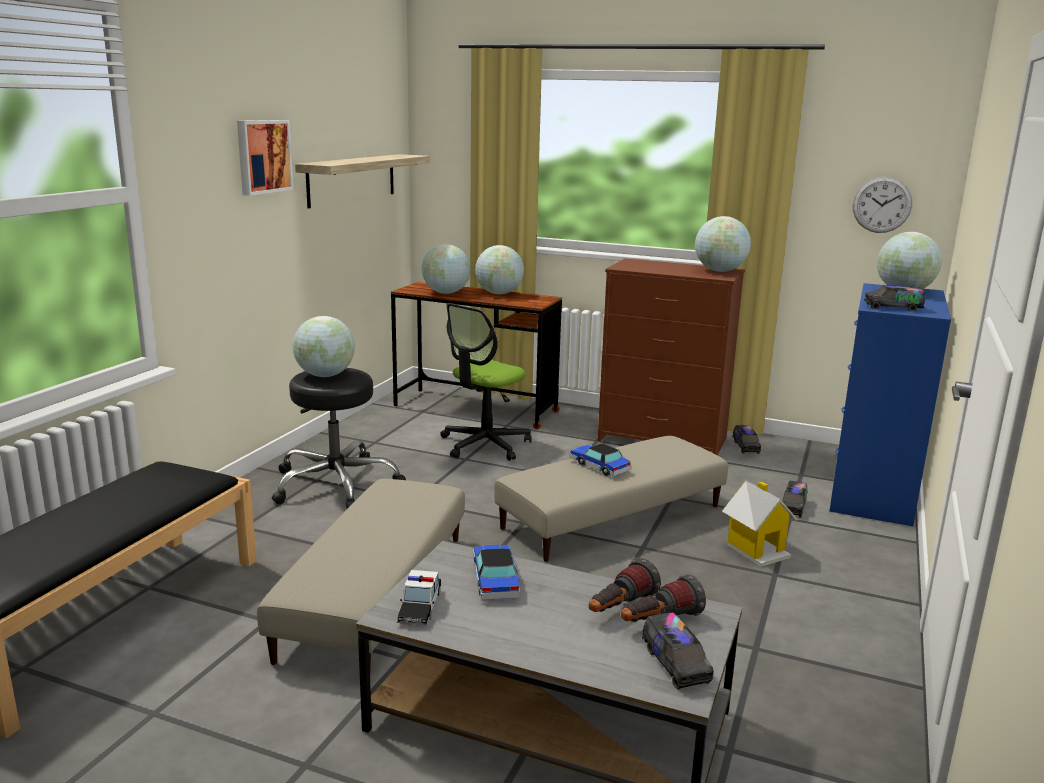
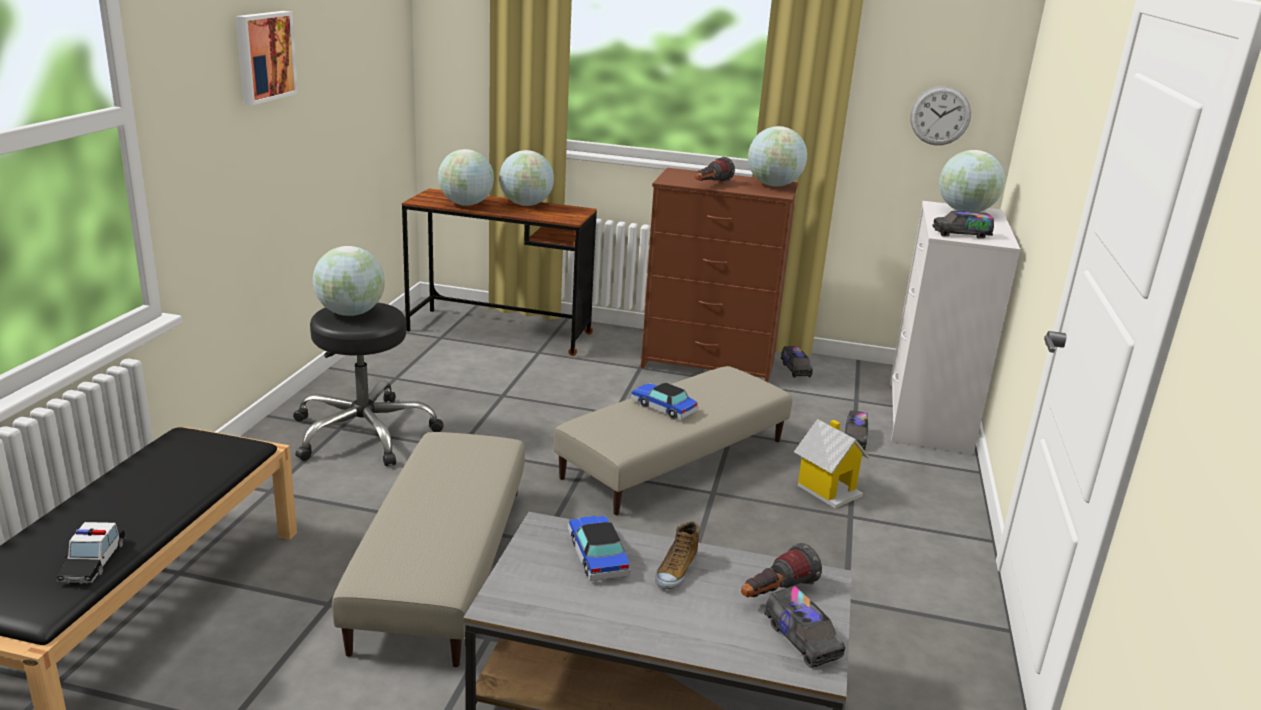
camera: 10 degrees left, 5 degrees up
shelf [295,154,430,208] -> none
toy car [397,570,441,626] -> toy car moved to [57,522,125,584]
office chair [440,303,532,461] -> none
flashlight [589,558,661,612] -> flashlight moved to [695,157,735,182]
blue dresser [829,283,951,526] -> white dresser [890,201,1021,455]
none -> shoe [655,521,700,589]

